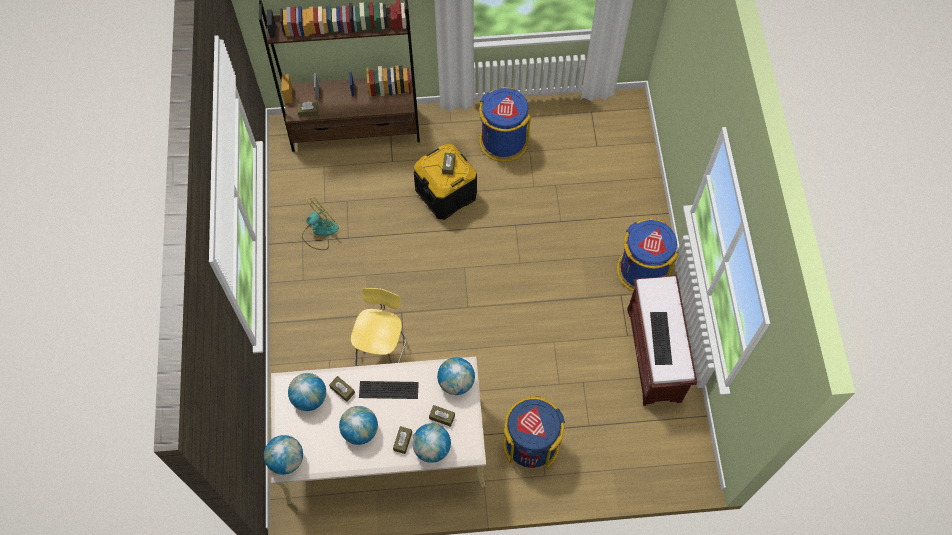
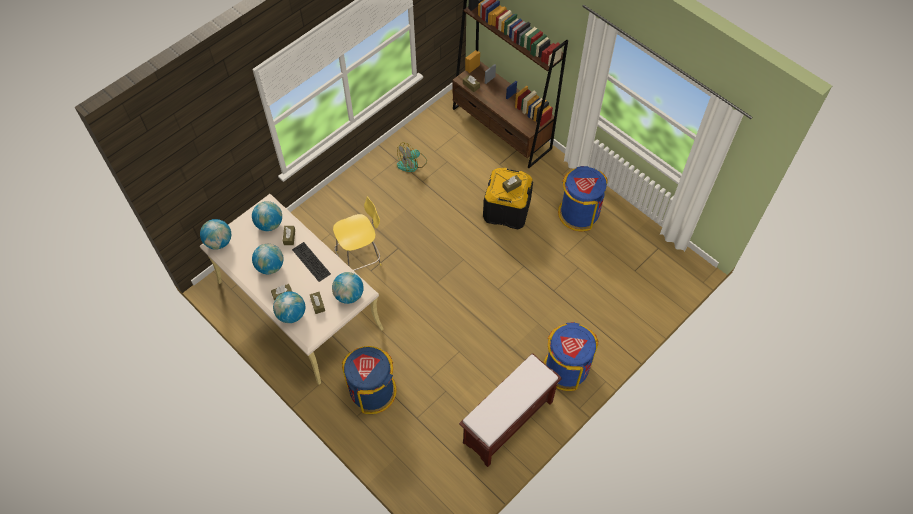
camera: 50 degrees right, 5 degrees down
fan [302,197,339,250] -> fan turned 135 degrees clockwise [397,143,427,172]
keyboard [650,312,672,365] -> none

